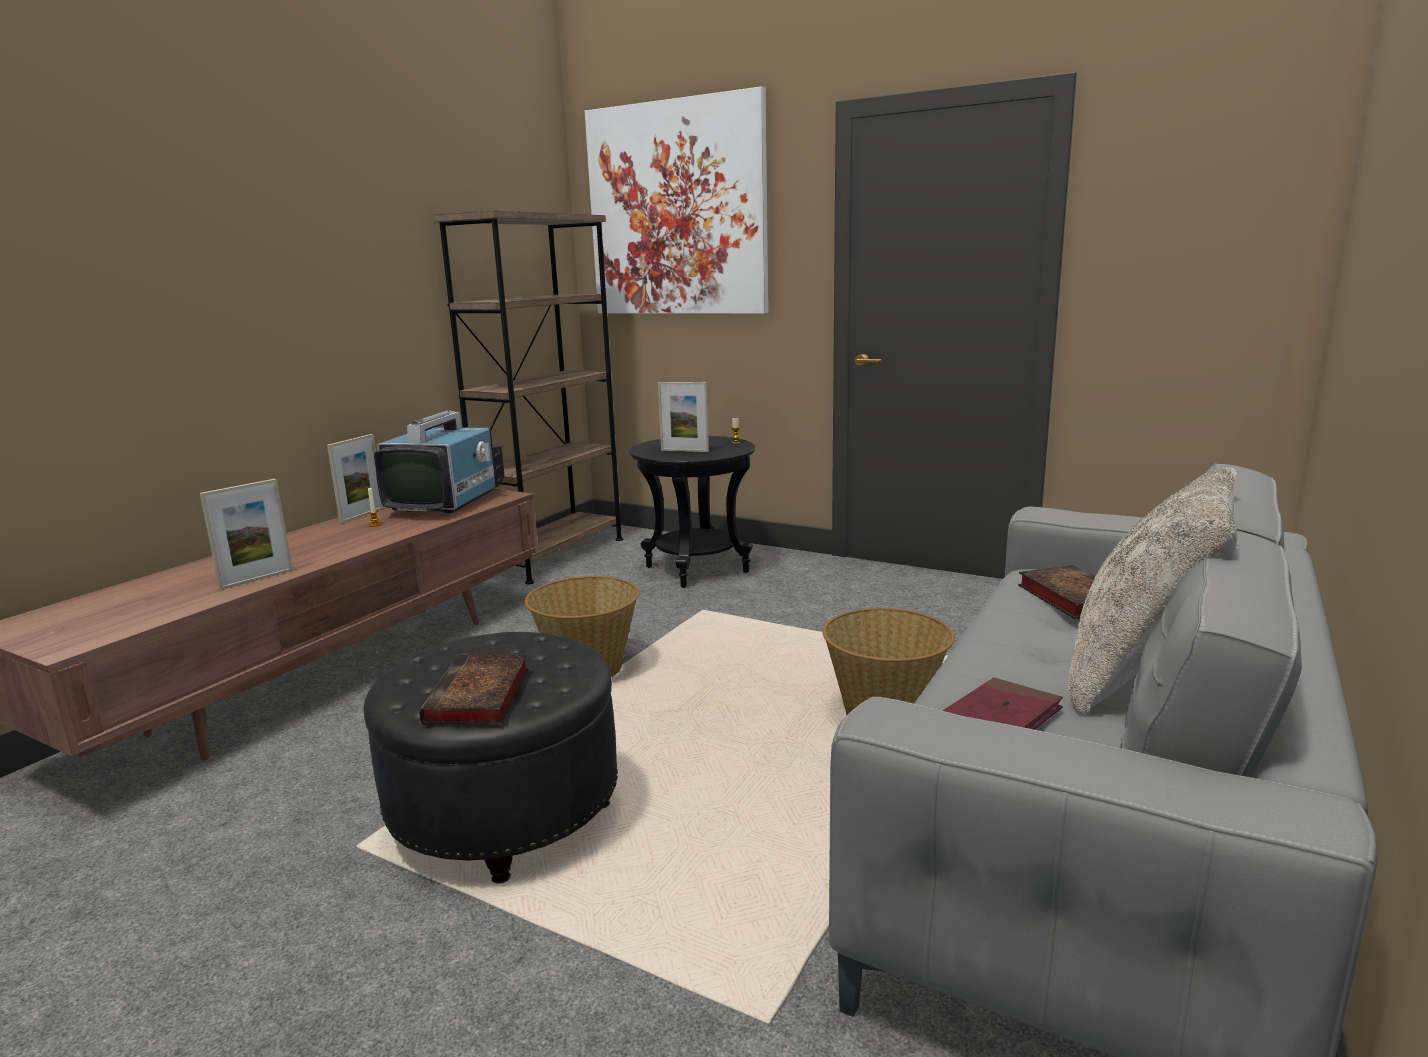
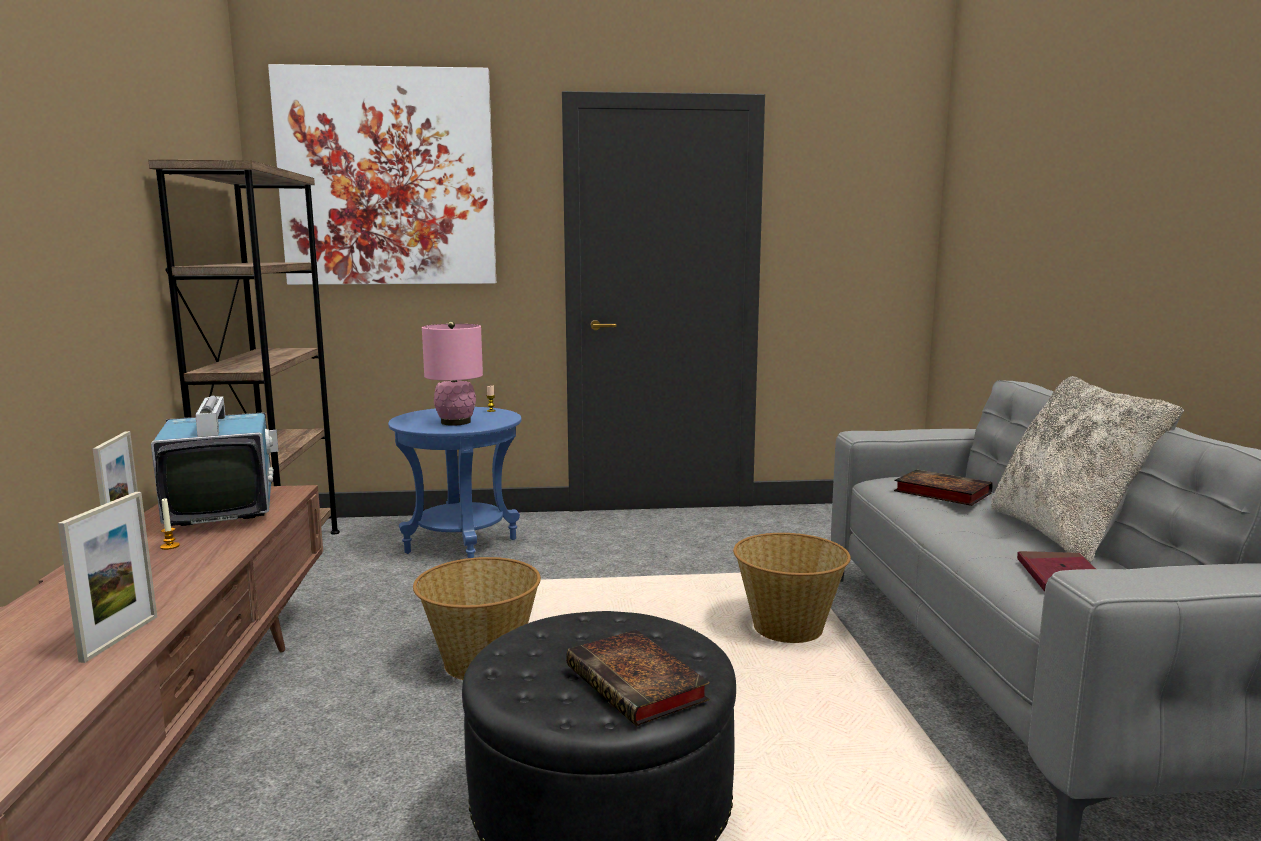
camera: 35 degrees left, 5 degrees down
black side table [630,436,755,588] -> blue side table [388,407,522,558]
picture frame [658,382,709,452] -> pink table lamp [422,321,483,426]

